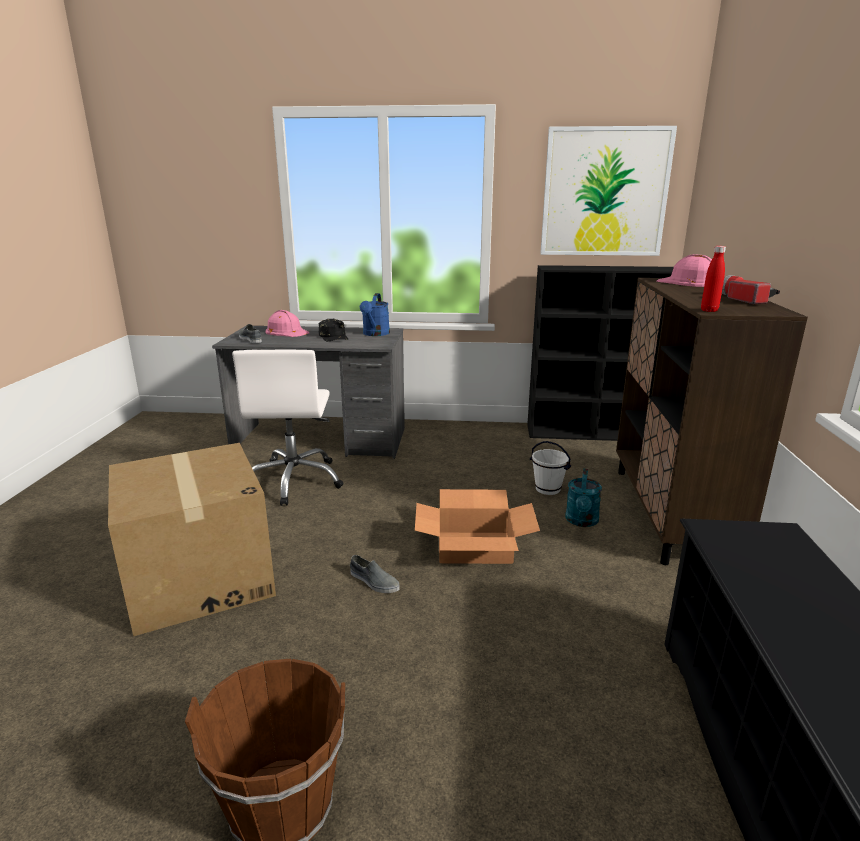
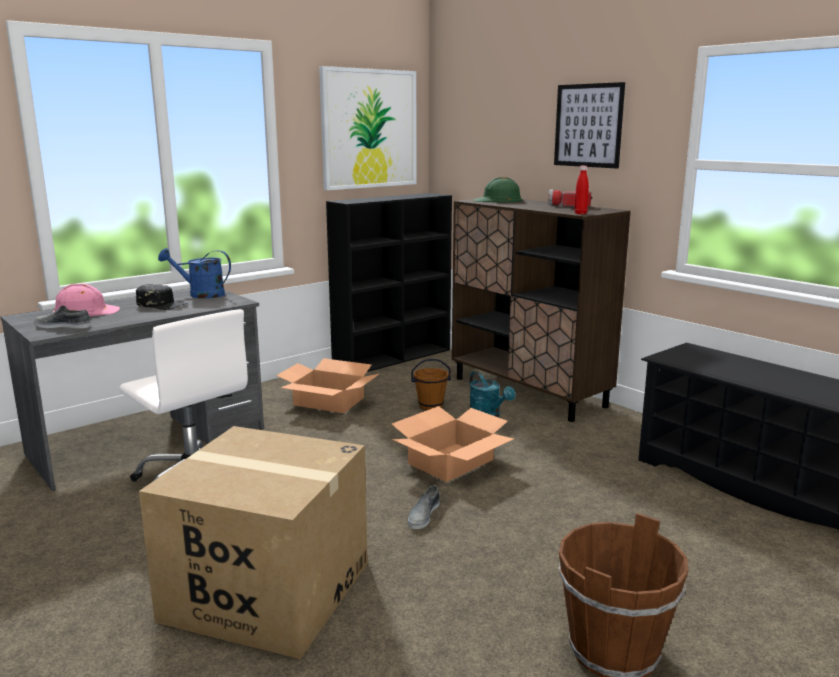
camera: 45 degrees left, 5 degrees down
grey shoe [350,555,400,593] -> grey shoe turned 120 degrees clockwise [408,485,440,529]
blue watering can [360,293,390,336] -> blue watering can turned 135 degrees clockwise [158,248,231,299]
white bucket [530,441,571,495] -> brown bucket [411,359,451,410]
pink hard hat [657,254,712,287] -> green hard hat [473,177,523,202]
none -> cardboard box [276,358,379,413]
none -> picture [554,82,625,169]

